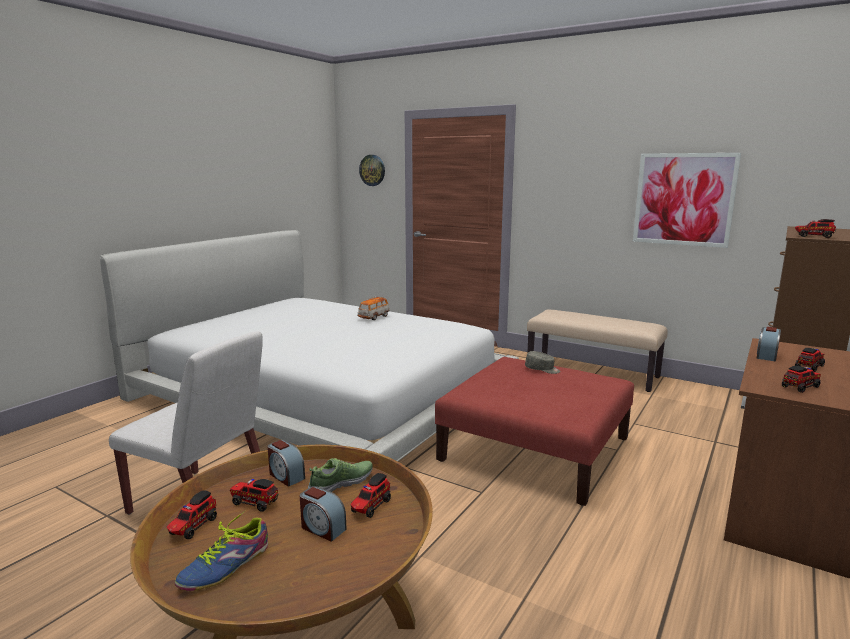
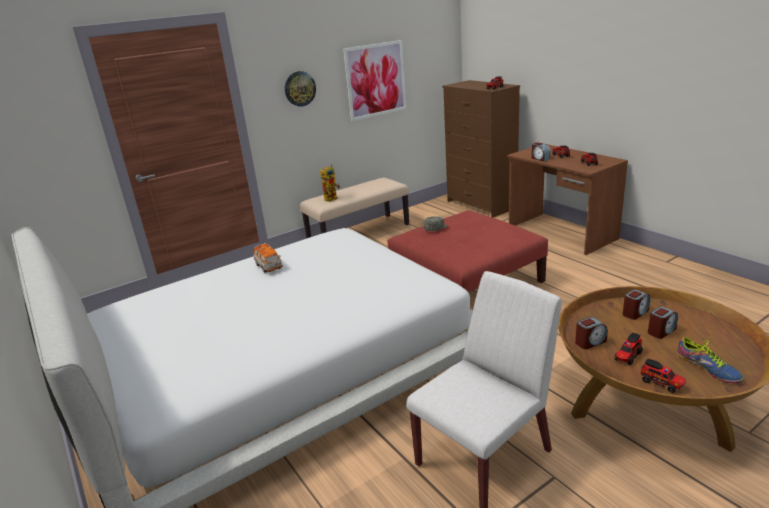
camera: 65 degrees left, 10 degrees up
shoe [308,458,373,492] -> none
toy truck [350,473,391,518] -> alarm clock [623,289,650,320]
wall clock [359,155,385,186] -> wall clock moved to [285,71,316,107]
none -> toy robot [320,165,340,202]

